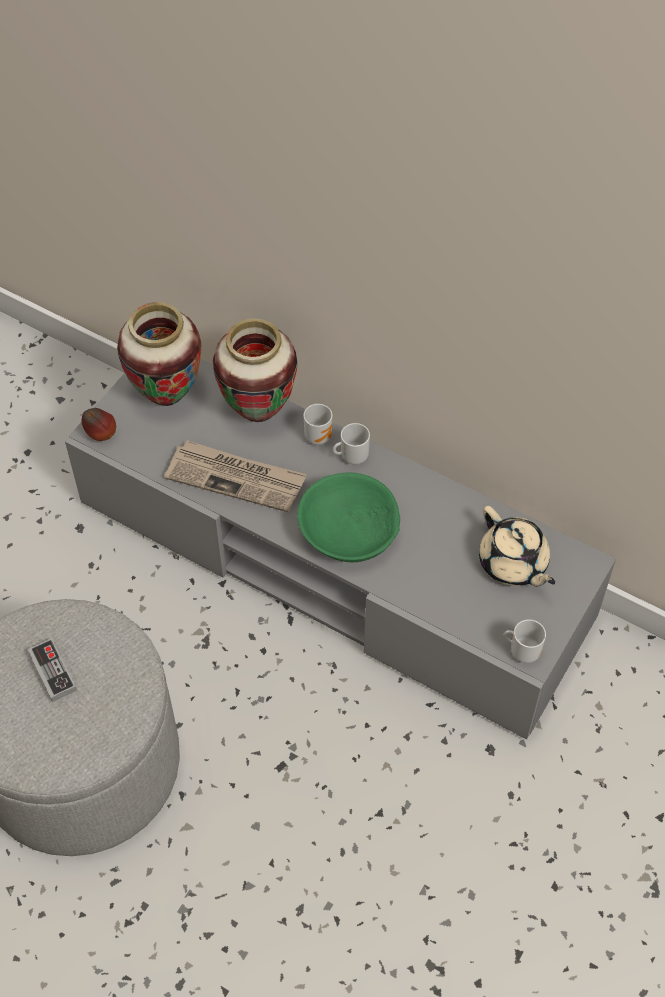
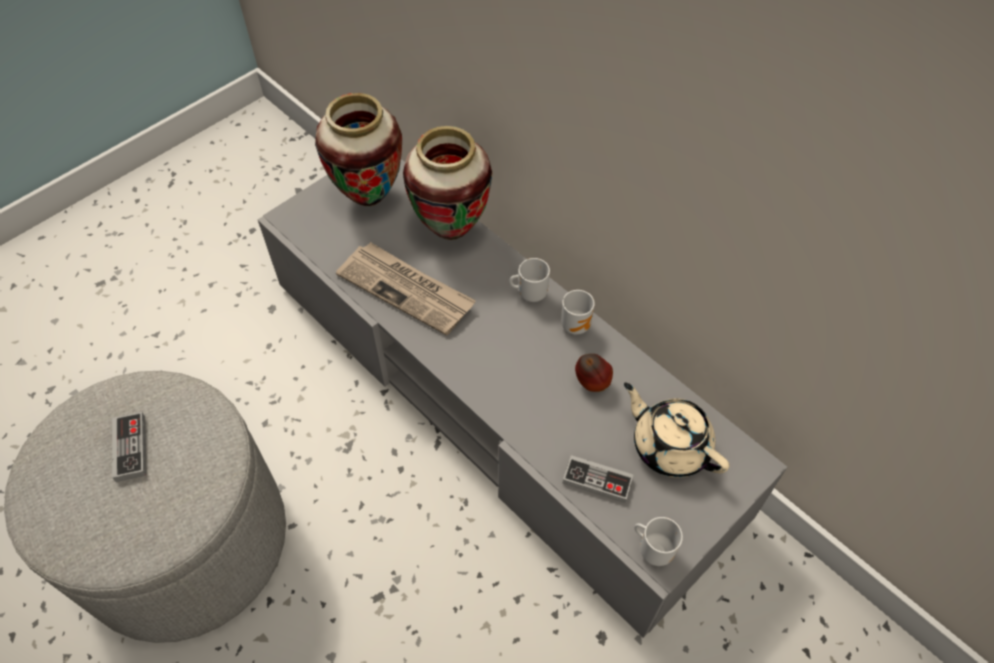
camera: 15 degrees right, 0 degrees up
apple [81,408,116,441] -> apple moved to [575,354,613,392]
green bowl [297,472,400,562] -> none
mug [304,404,332,445] -> mug moved to [561,290,595,335]
beige teapot [479,506,555,587] -> beige teapot turned 150 degrees clockwise [624,383,730,478]
none -> game controller [563,455,633,503]

